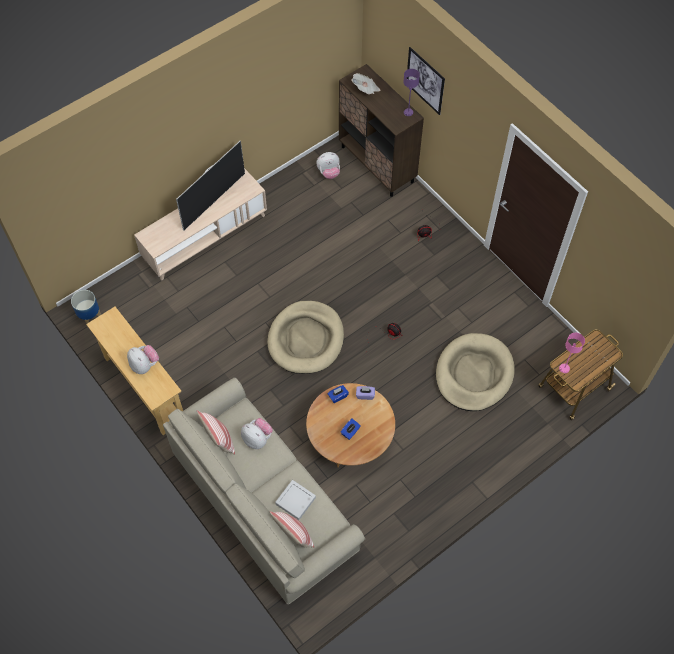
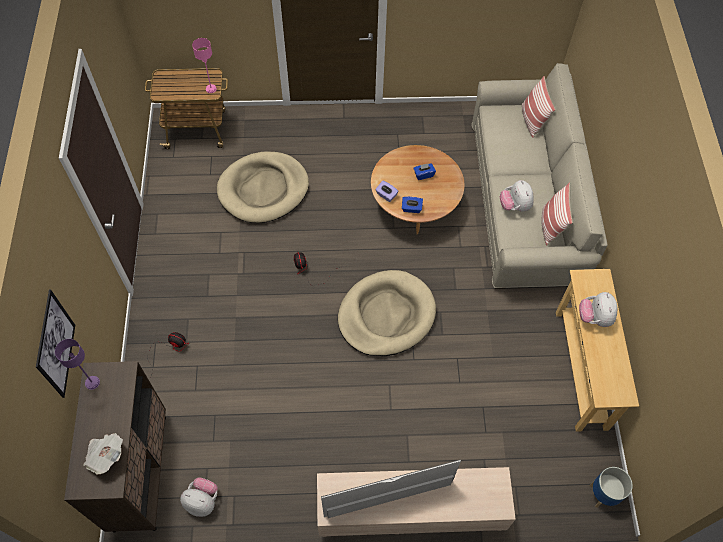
camera: 145 degrees left, 0 degrees up
grey tray [275,480,316,520] -> none

